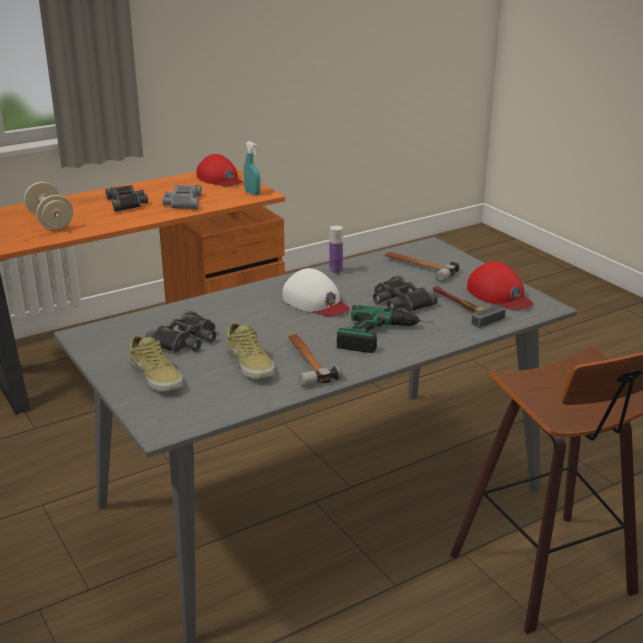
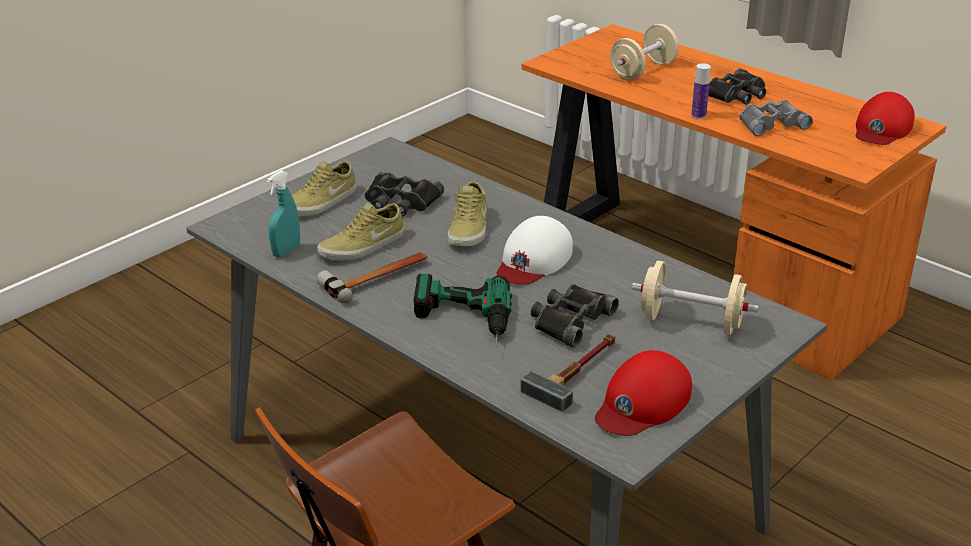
camera: 75 degrees right, 5 degrees up
turquoise spray bottle [244,141,261,195] -> turquoise spray bottle moved to [266,170,300,257]
bottle [329,226,343,275] -> bottle moved to [691,63,711,119]
hammer [384,252,460,282] -> beige dumbbell [632,261,759,335]
none -> beige shoe [447,182,487,246]

